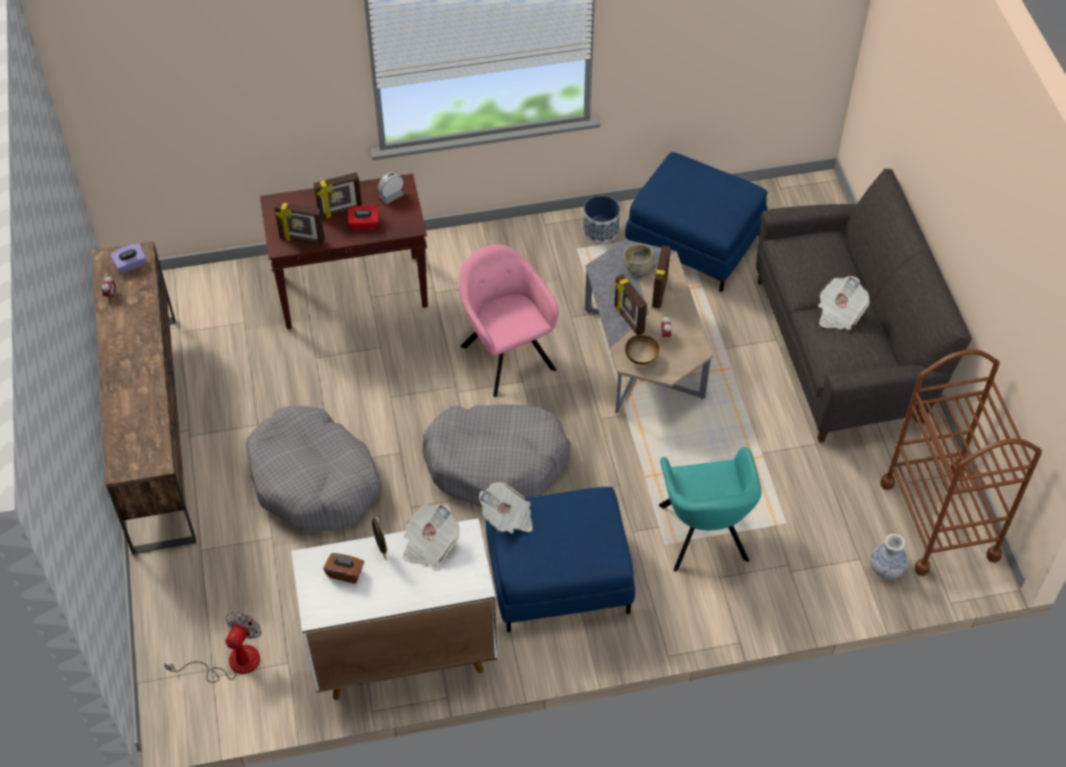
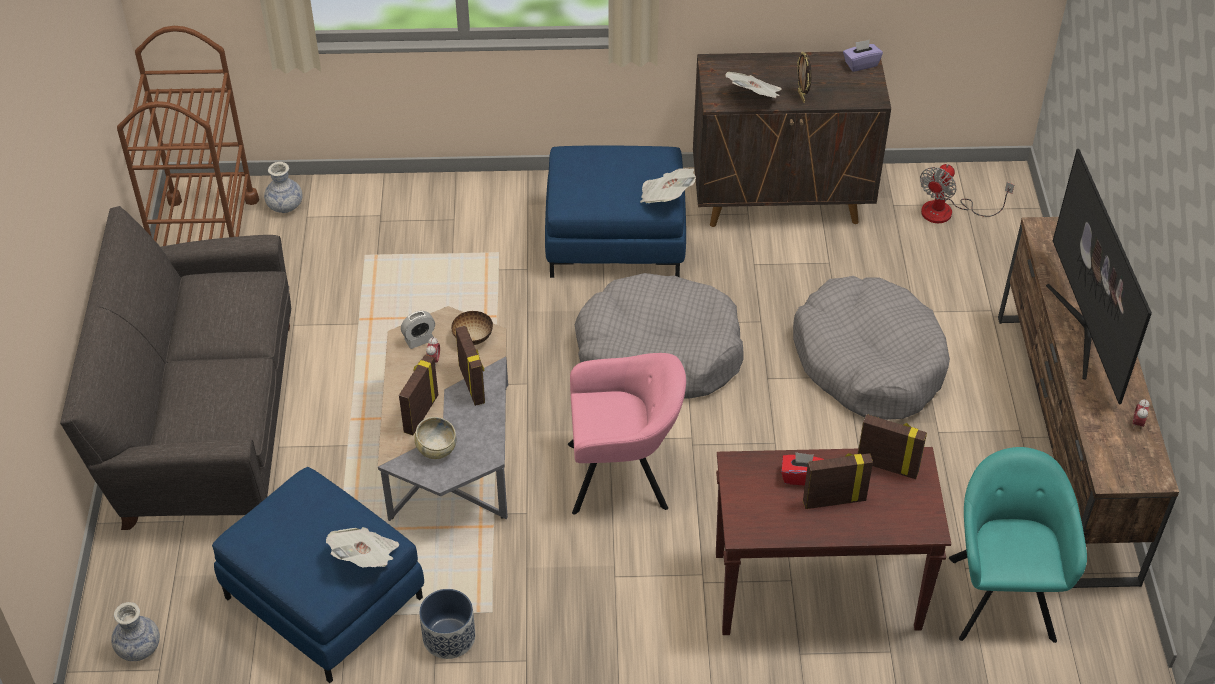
camera: 170 degrees left, 5 degrees down
purple tissue box [110,243,146,274] -> purple tissue box moved to [843,39,883,72]
white cabinet [291,518,498,700] -> brown cabinet [693,51,891,227]
brown tissue box [323,553,364,584] -> none
alarm clock [377,172,404,204] -> alarm clock moved to [401,311,435,349]
pink armchair [459,244,559,397] -> pink armchair turned 75 degrees counterclockwise [568,353,686,515]
turquoise armchair [659,447,762,572] -> turquoise armchair moved to [949,447,1087,643]
newspaper [818,276,870,330] -> newspaper moved to [326,527,399,568]
none -> vase [111,602,160,661]
none -> television [1046,149,1152,405]

